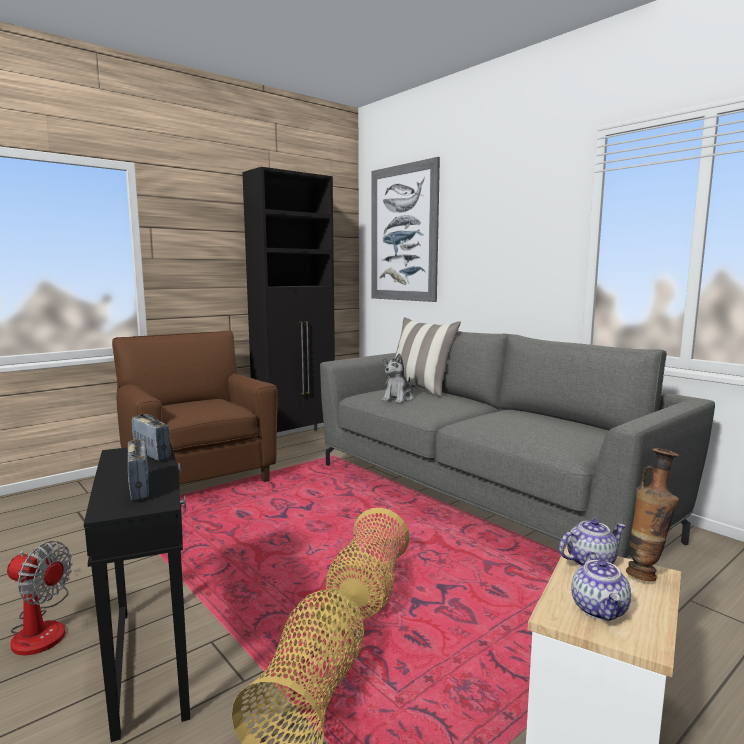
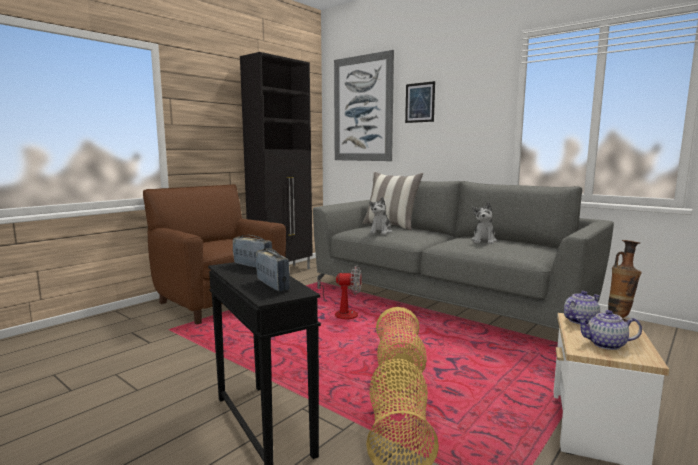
camera: 10 degrees left, 0 degrees up
fan [7,541,72,655] -> fan moved to [318,265,362,319]
teapot [571,552,631,621] -> teapot turned 105 degrees clockwise [576,310,642,350]
none -> picture [405,81,435,123]
none -> plush toy [471,202,497,244]

